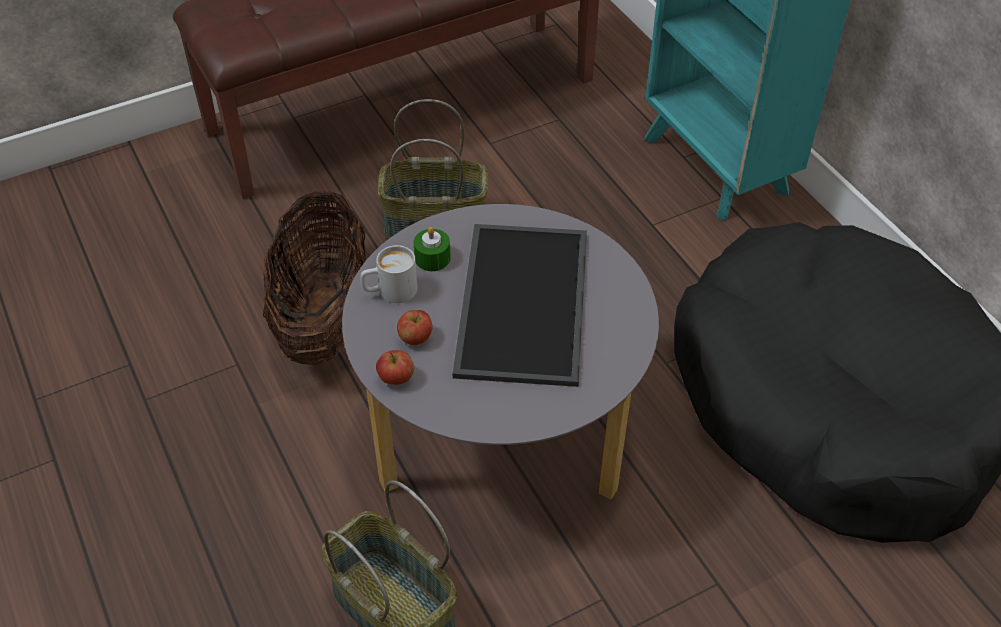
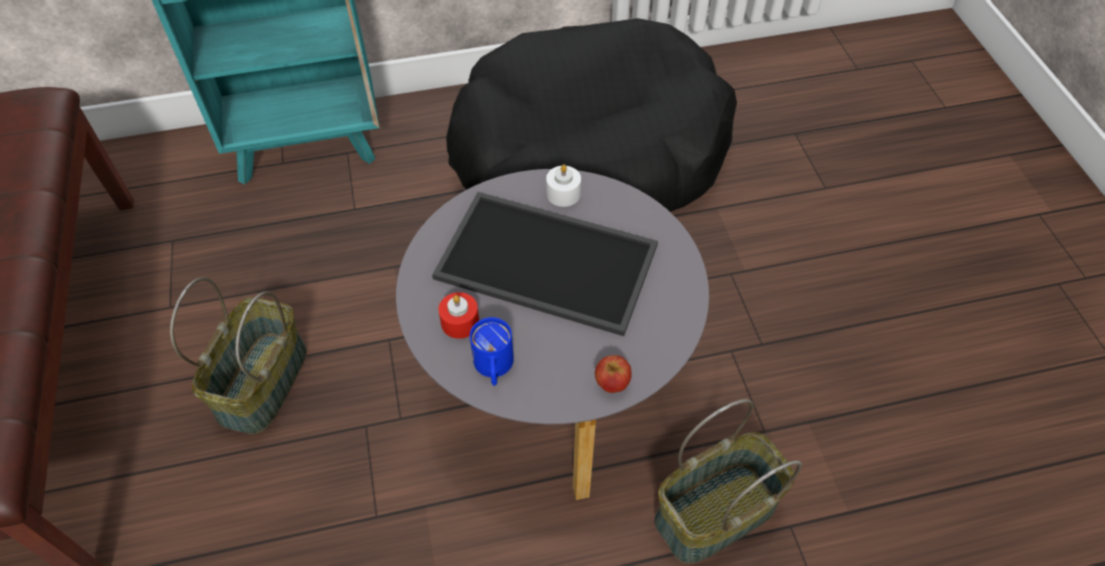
camera: 75 degrees left, 5 degrees up
basket [263,190,366,365] -> none
white mug [360,245,417,303] -> blue mug [470,317,513,386]
apple [397,310,433,345] -> none
green candle [413,227,451,271] -> red candle [438,292,479,339]
none -> white candle [546,164,581,207]

